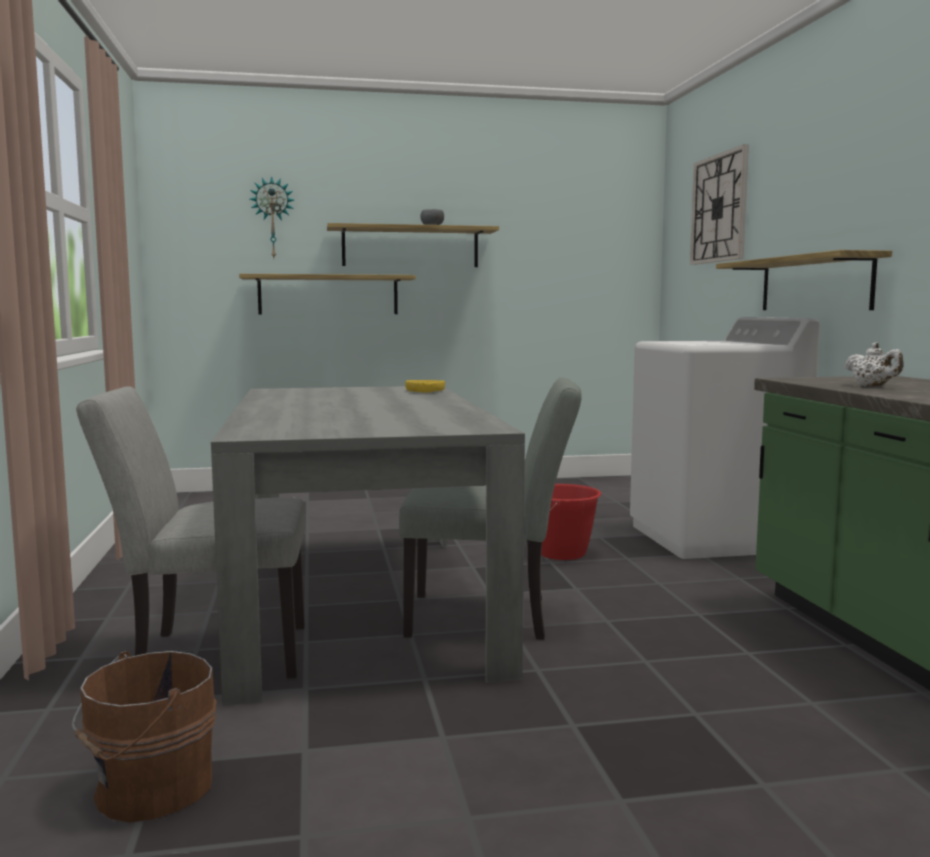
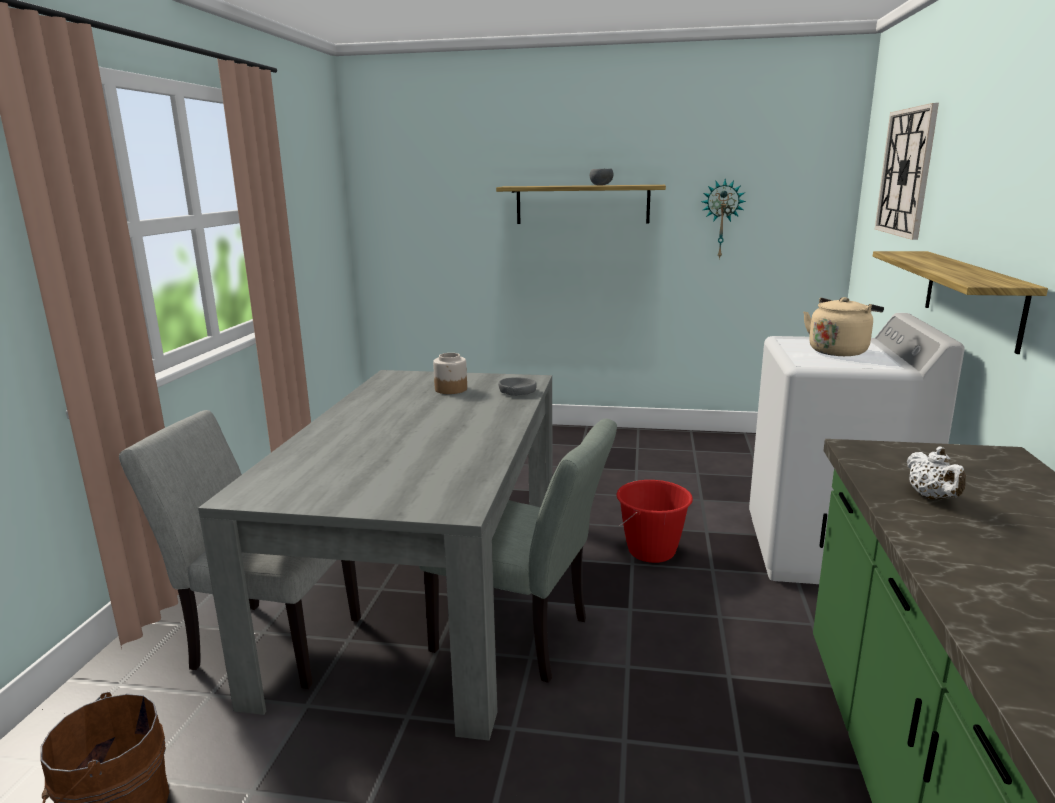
camera: 20 degrees right, 10 degrees up
shelf [239,274,416,315] -> none
wall clock [250,176,294,258] -> wall clock moved to [701,179,746,260]
yellow bowl [405,380,445,393] -> grey bowl [498,377,537,396]
none -> jar [433,353,467,394]
none -> beige kettle [803,297,884,356]

